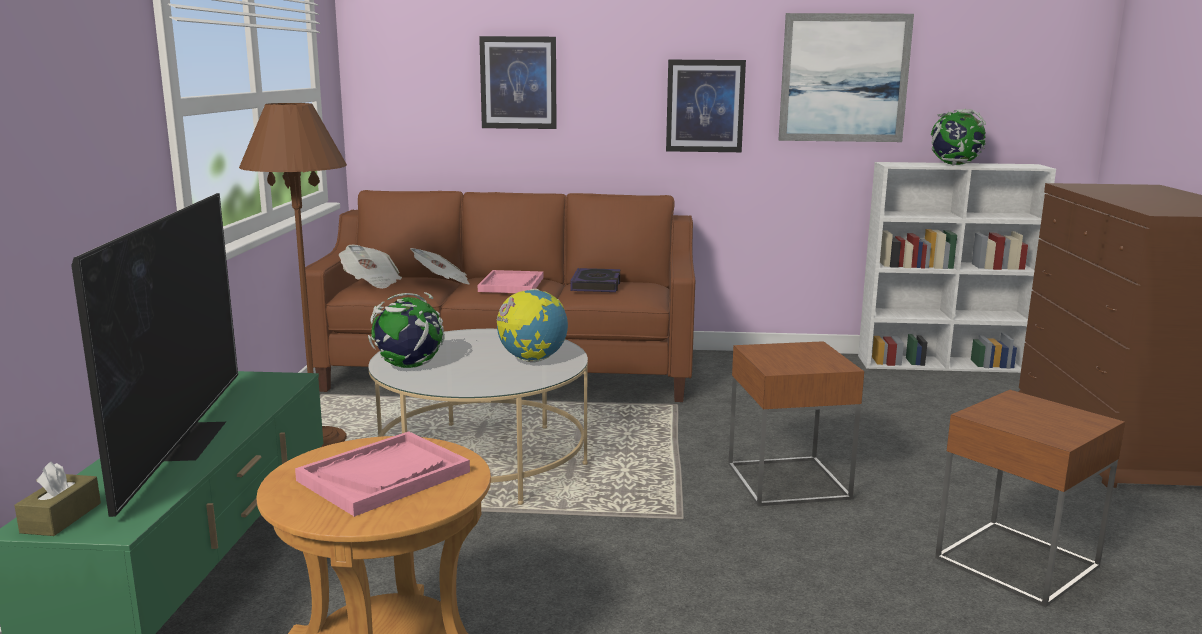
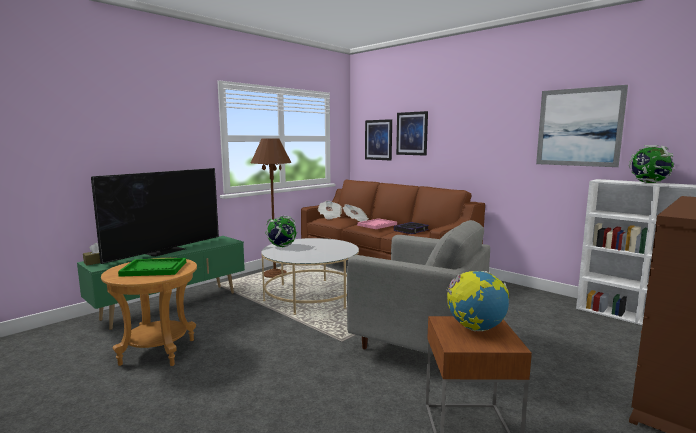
camera: 40 degrees right, 5 degrees down
pink tray [295,431,470,517] -> green tray [118,258,186,277]
globe [497,288,568,363] -> globe moved to [447,271,509,331]
picture [666,60,746,152] -> picture moved to [365,119,392,161]
brown side table [728,341,864,506] -> grey armchair [347,220,490,355]

